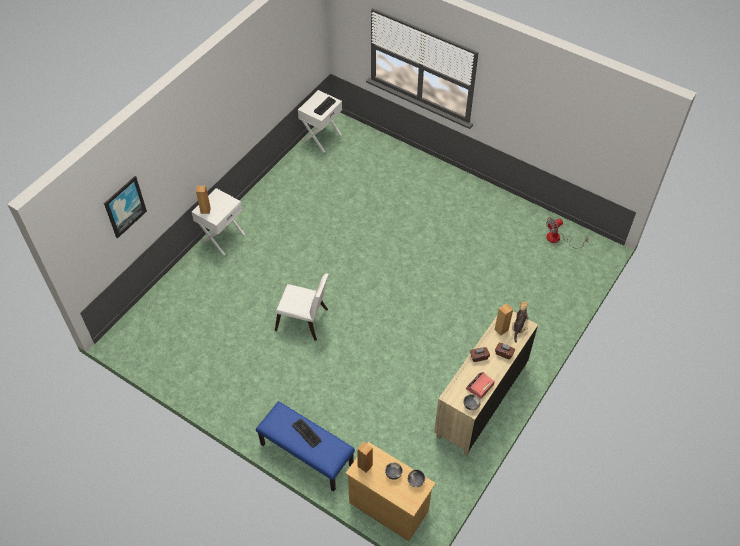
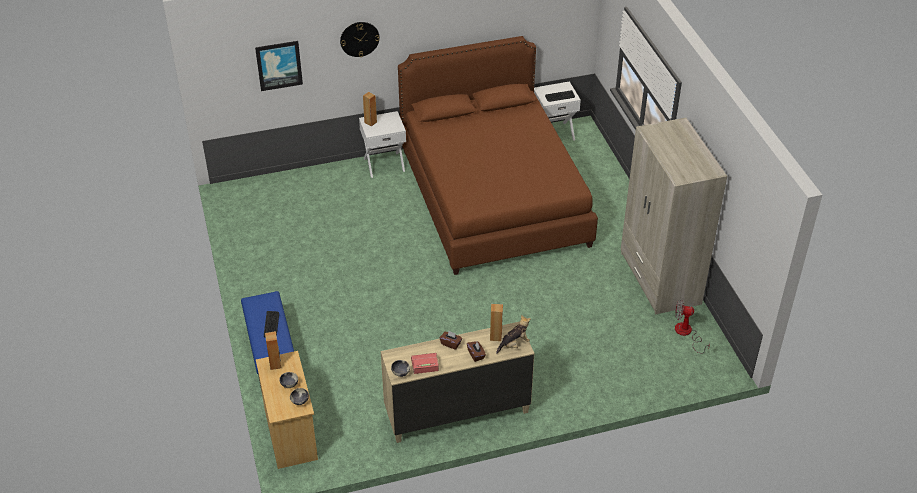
camera: 40 degrees right, 10 degrees down
white chair [275,273,328,341] -> none
none -> wall clock [340,22,380,57]
none -> brown bed [398,36,598,275]
none -> beige wardrobe [621,118,727,315]

